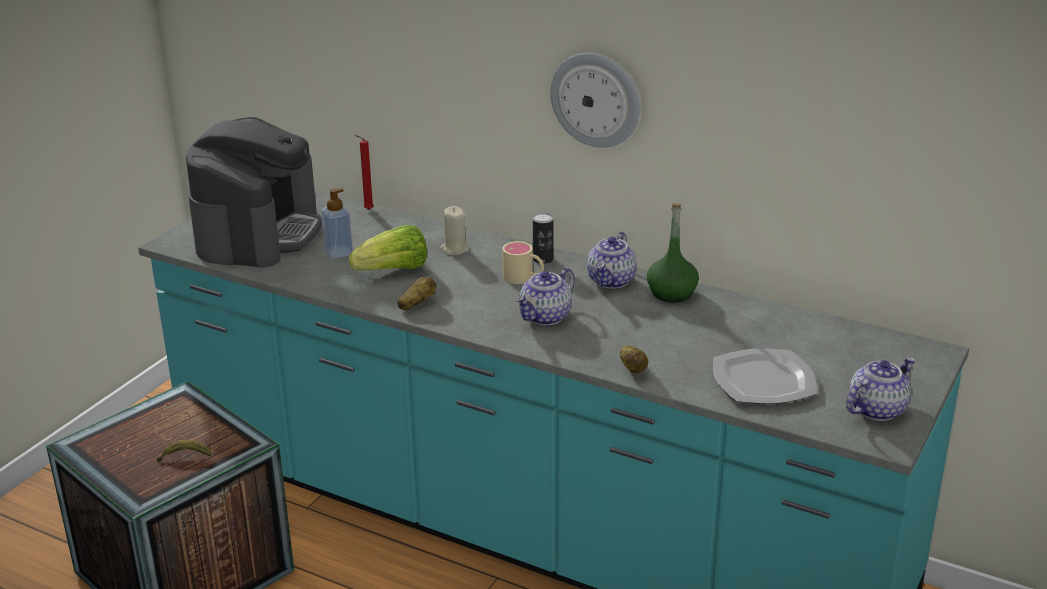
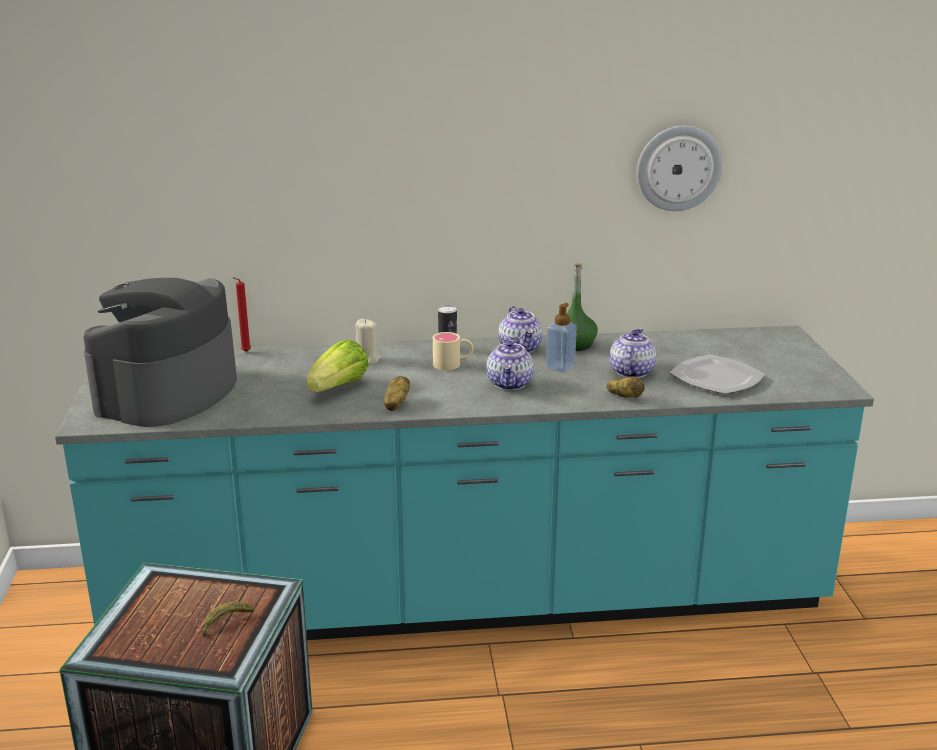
camera: 35 degrees left, 5 degrees down
coffee machine [186,117,322,268] -> coffee machine turned 135 degrees counterclockwise [83,278,237,427]
soap dispenser [321,188,353,259] -> soap dispenser moved to [546,303,577,372]
wall clock [550,53,640,148] -> wall clock moved to [637,125,723,211]
teapot [846,357,915,421] -> teapot moved to [610,328,656,378]

